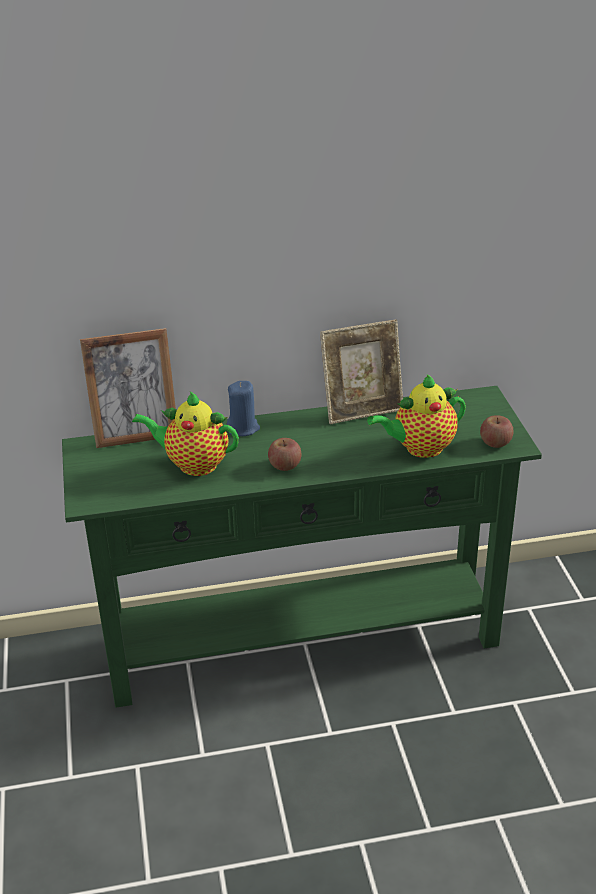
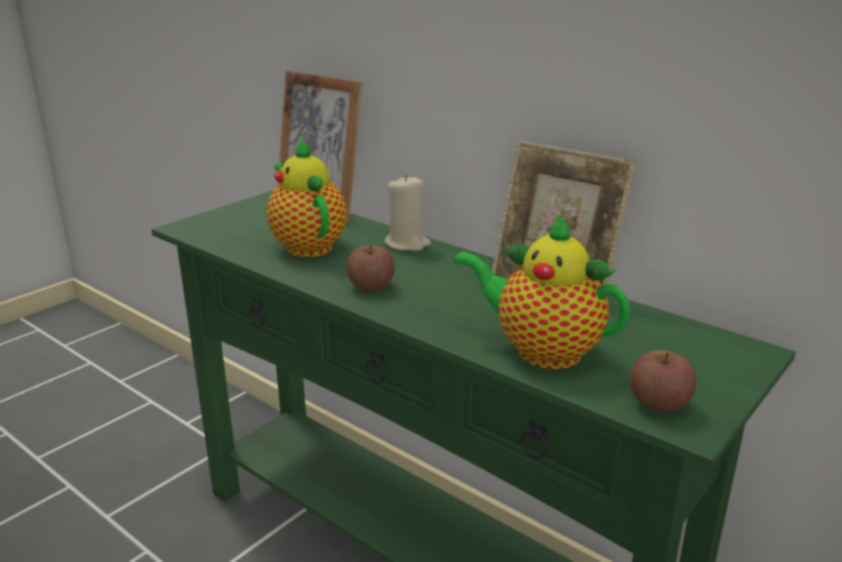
camera: 50 degrees right, 10 degrees down
blue candle [227,381,260,436] -> beige candle [384,174,431,251]

